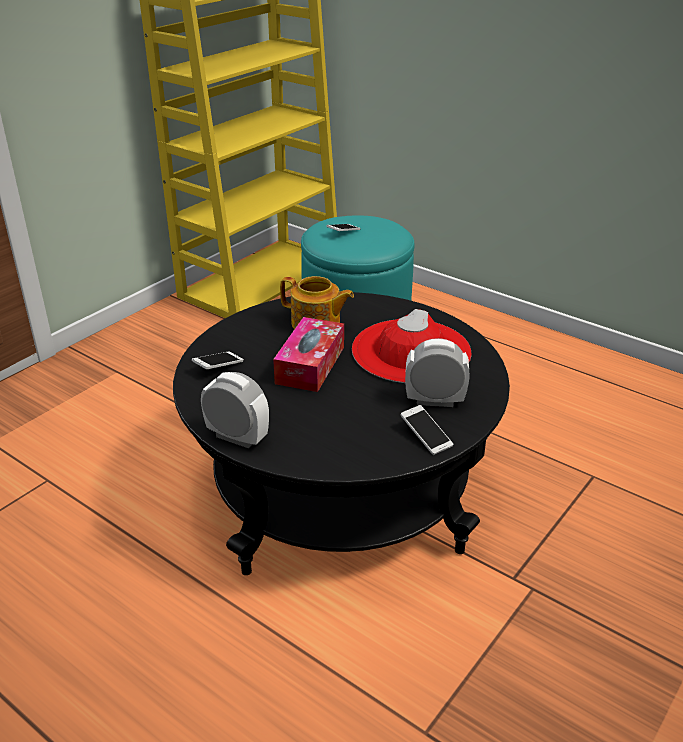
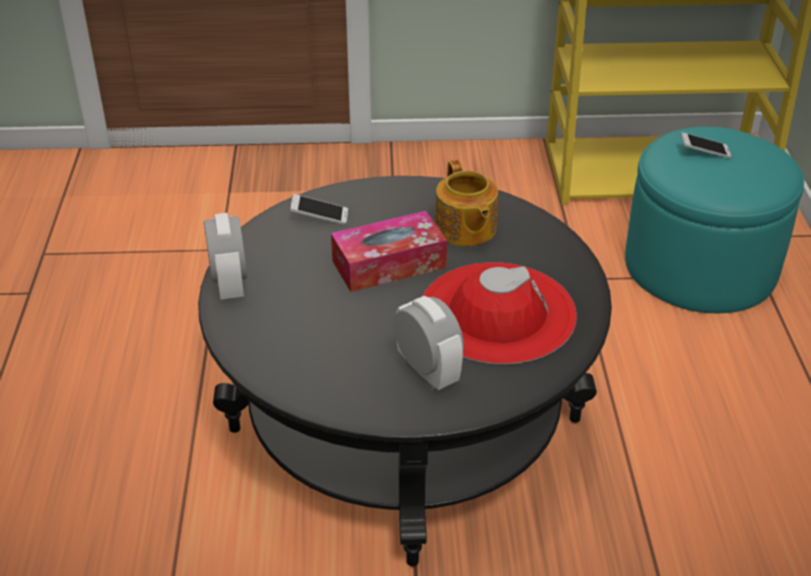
camera: 50 degrees right, 5 degrees up
phone [401,405,453,455] -> none

